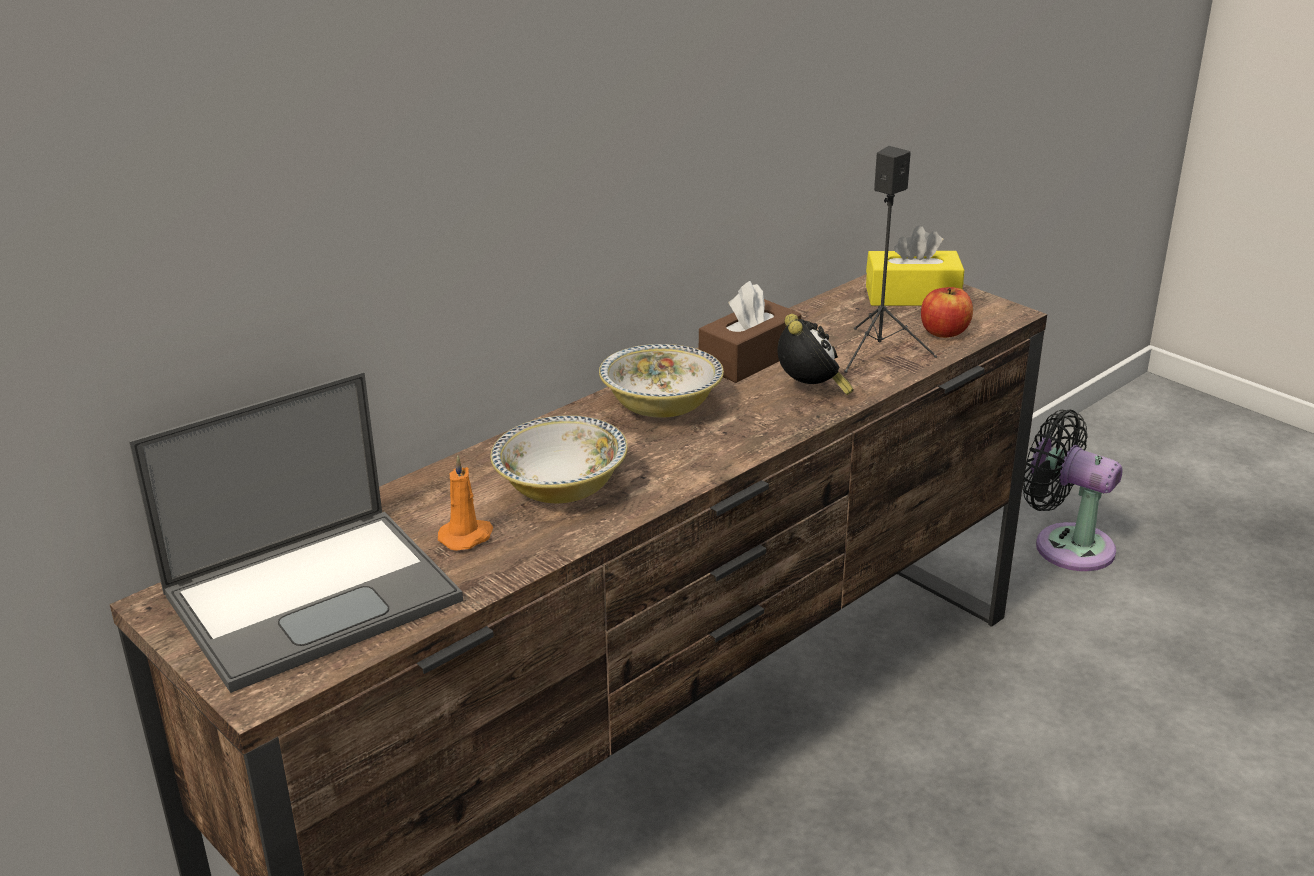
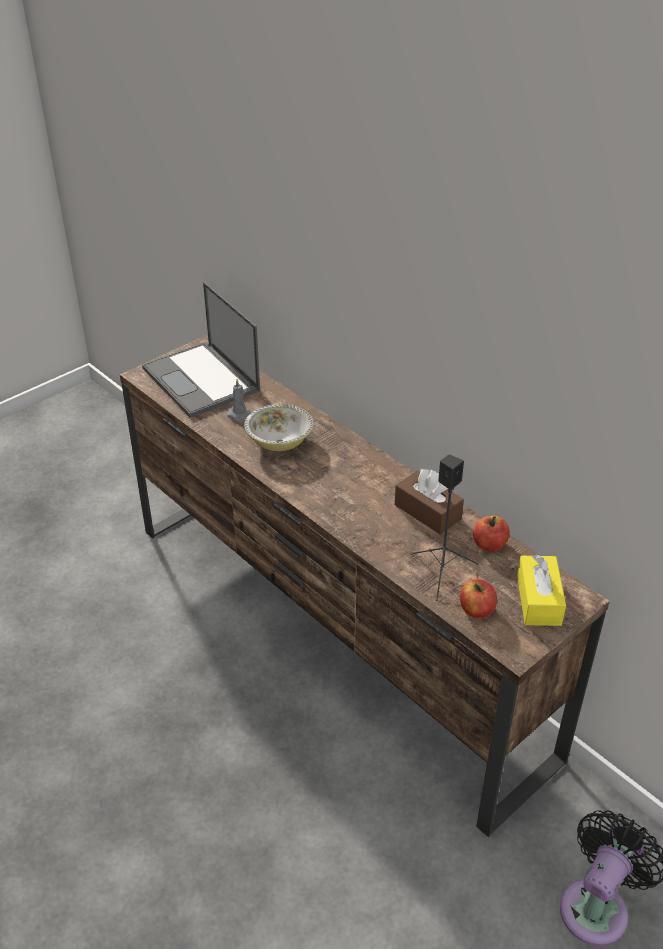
camera: 90 degrees right, 10 degrees up
orange candle [438,455,493,551] -> grey candle [227,379,251,423]
bowl [599,344,724,418] -> none
alarm clock [778,314,854,395] -> none
none -> apple [473,516,510,551]

